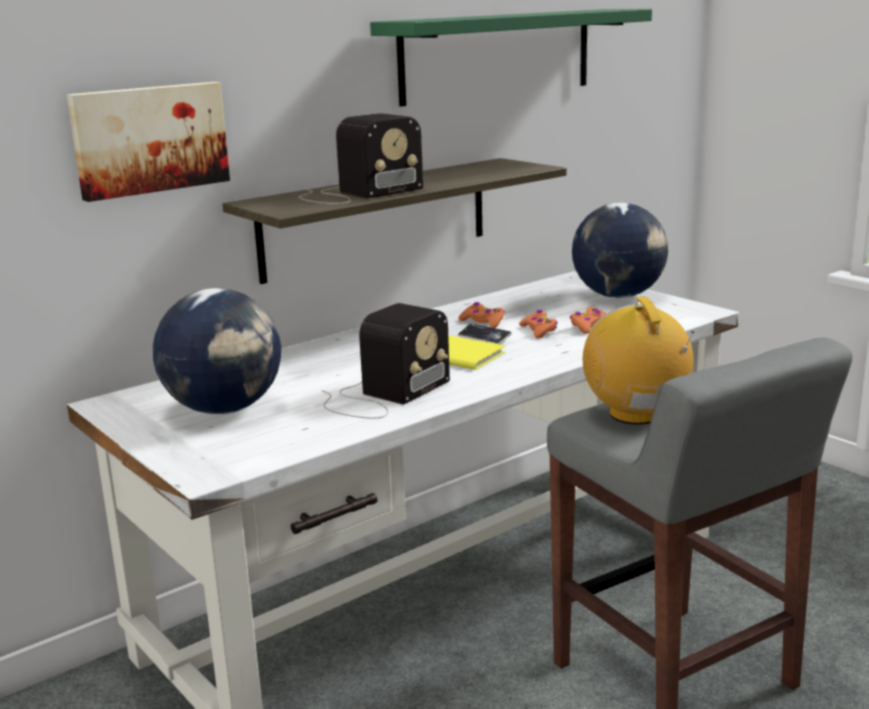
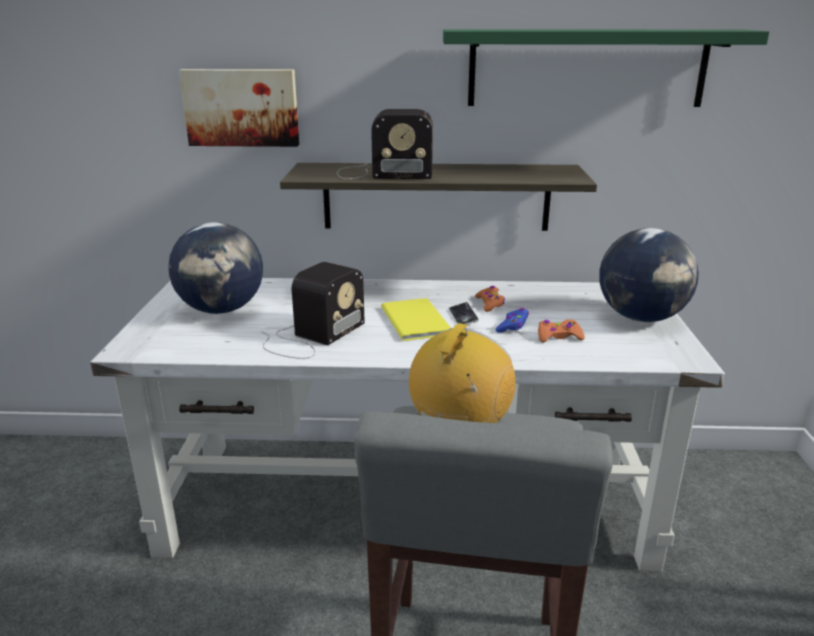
camera: 40 degrees right, 5 degrees up
radio [321,303,450,418] -> radio turned 45 degrees counterclockwise [262,262,365,359]
orange game controller [519,310,558,339] -> blue game controller [496,308,529,333]

